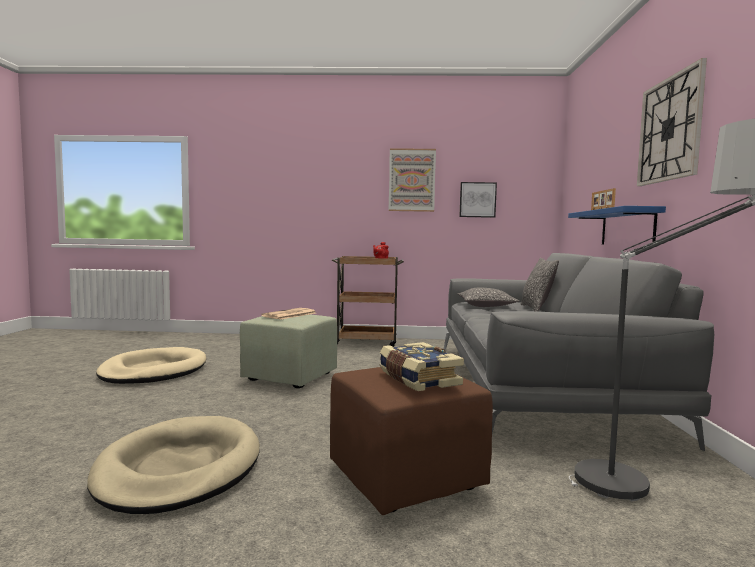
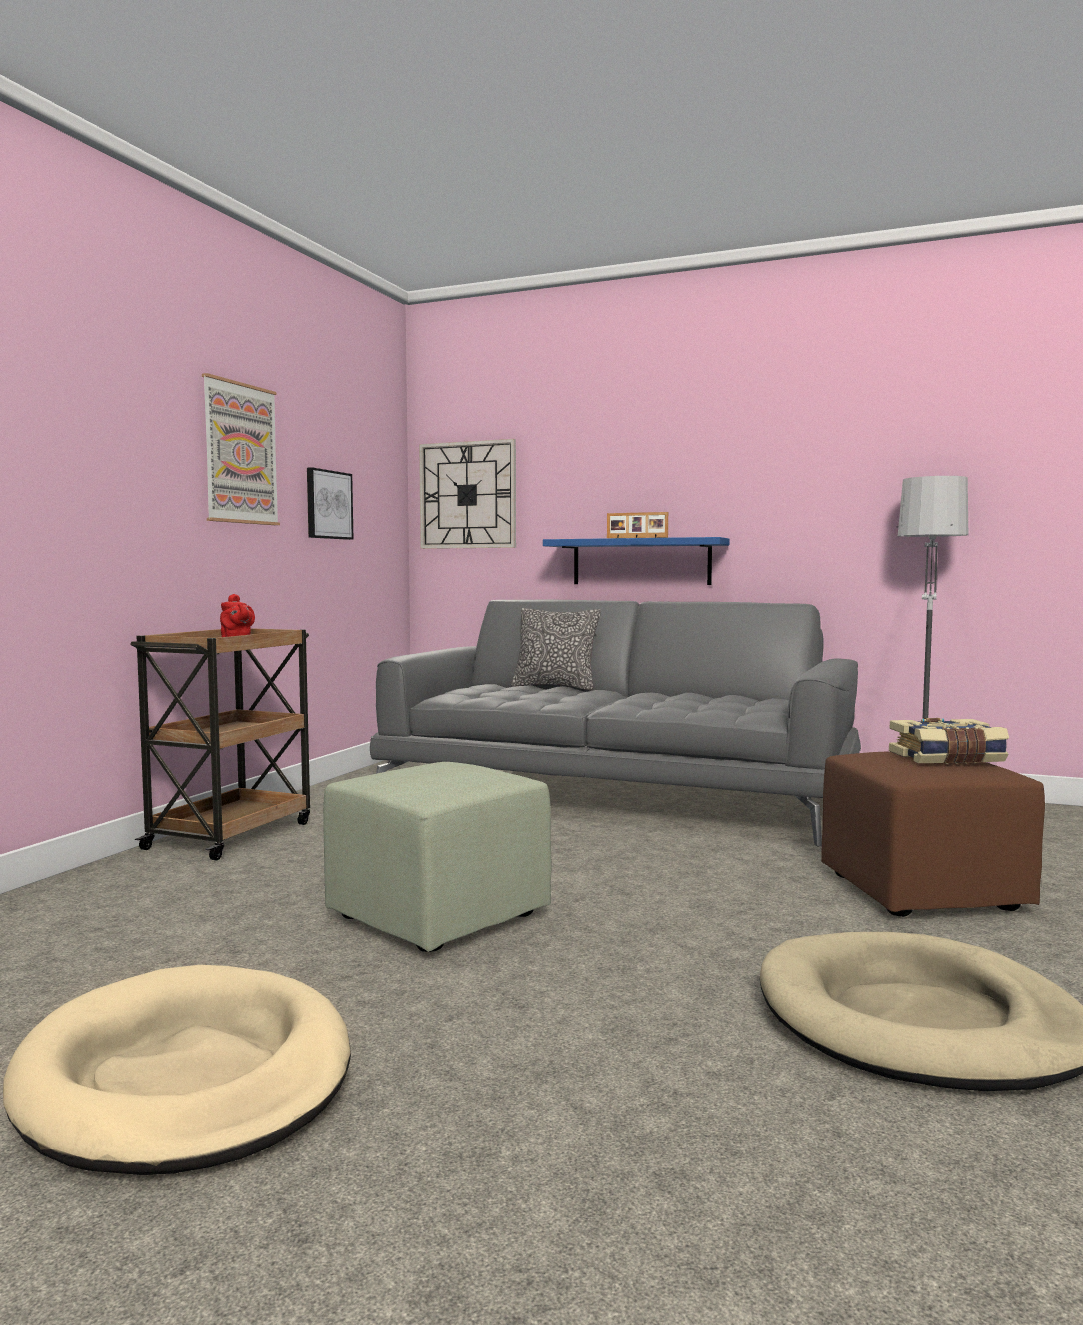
camera: 70 degrees left, 0 degrees up
newspaper [262,308,316,320] -> none
pillow [458,287,519,307] -> none
wall clock [637,58,707,186] -> wall clock moved to [419,439,516,549]

